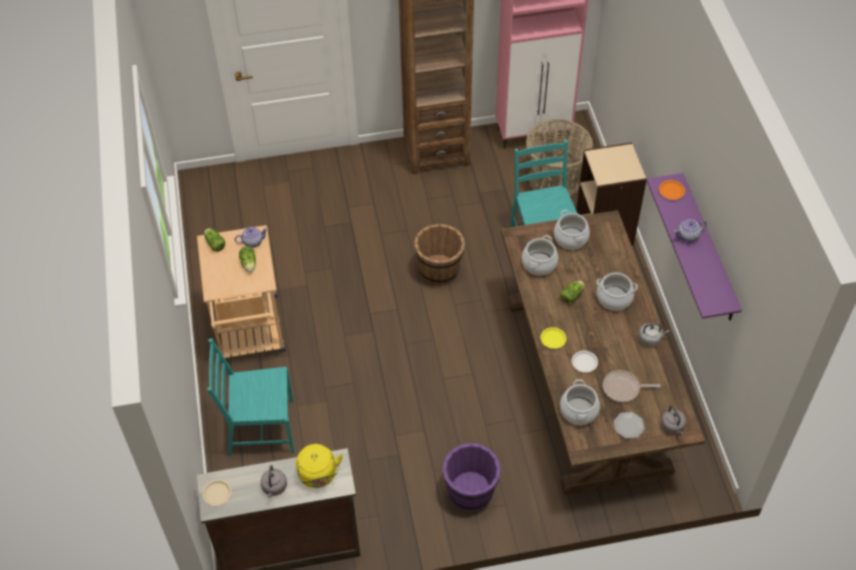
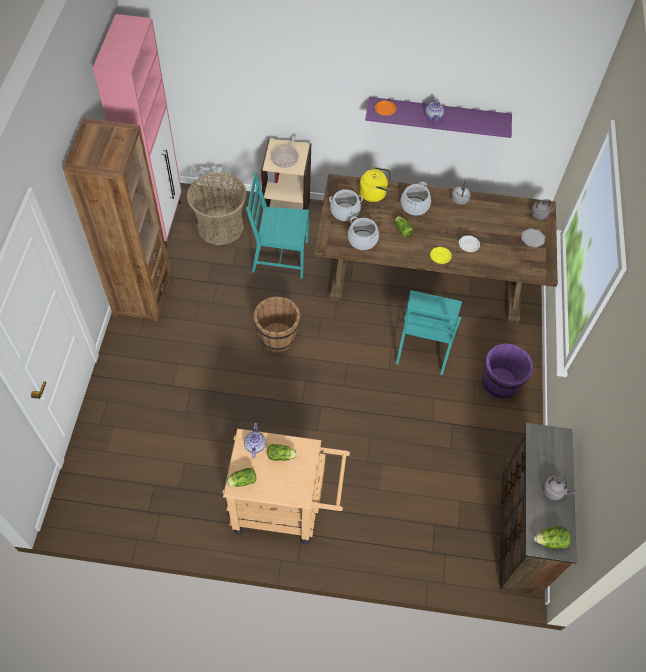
camera: 75 degrees left, 5 degrees up
beige plate [202,480,231,506] -> lettuce [534,526,570,549]
turquoise chair [207,339,295,456] -> turquoise chair moved to [396,290,462,375]
yellow kettle [296,444,343,488] -> yellow kettle moved to [359,167,391,202]
cooking pot [560,379,600,425] -> none
frying pan [603,370,661,402] -> frying pan moved to [271,136,299,168]

